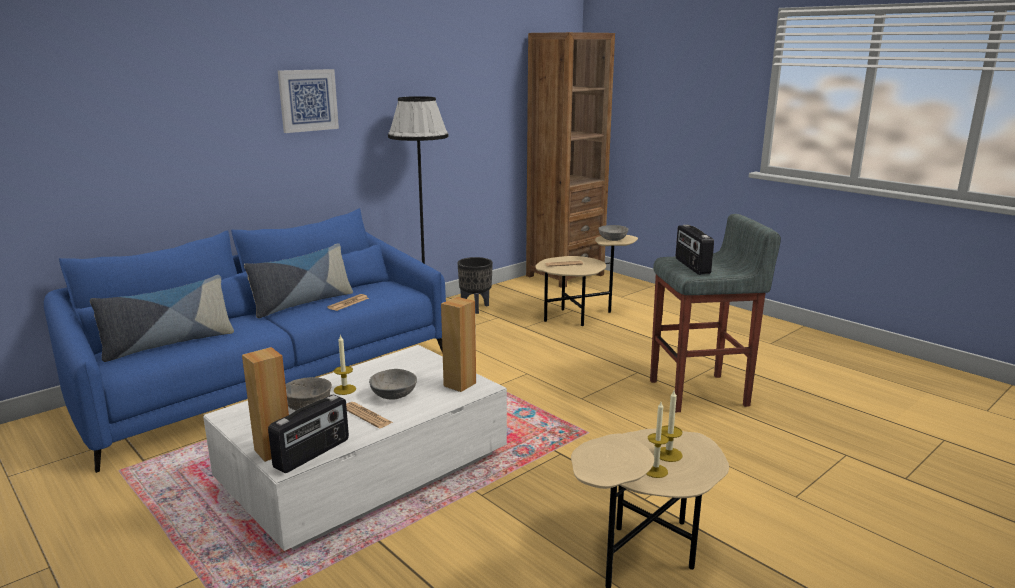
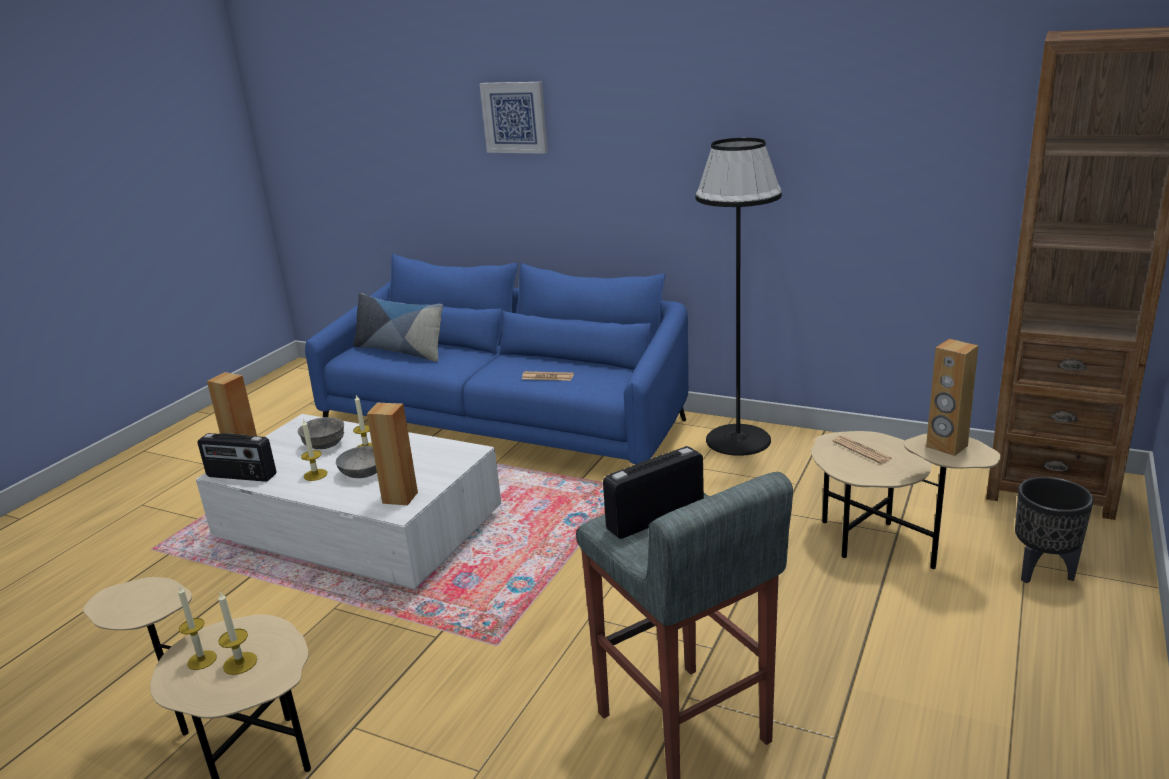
camera: 70 degrees right, 5 degrees up
pillow [244,243,353,318] -> none
picture [278,69,339,133] -> picture moved to [480,82,548,154]
newspaper [346,402,392,428] -> candle [301,419,327,481]
black planter [458,257,493,314] -> black planter moved to [1015,477,1093,583]
grey bowl [598,225,628,241] -> brown speaker [926,339,978,456]

